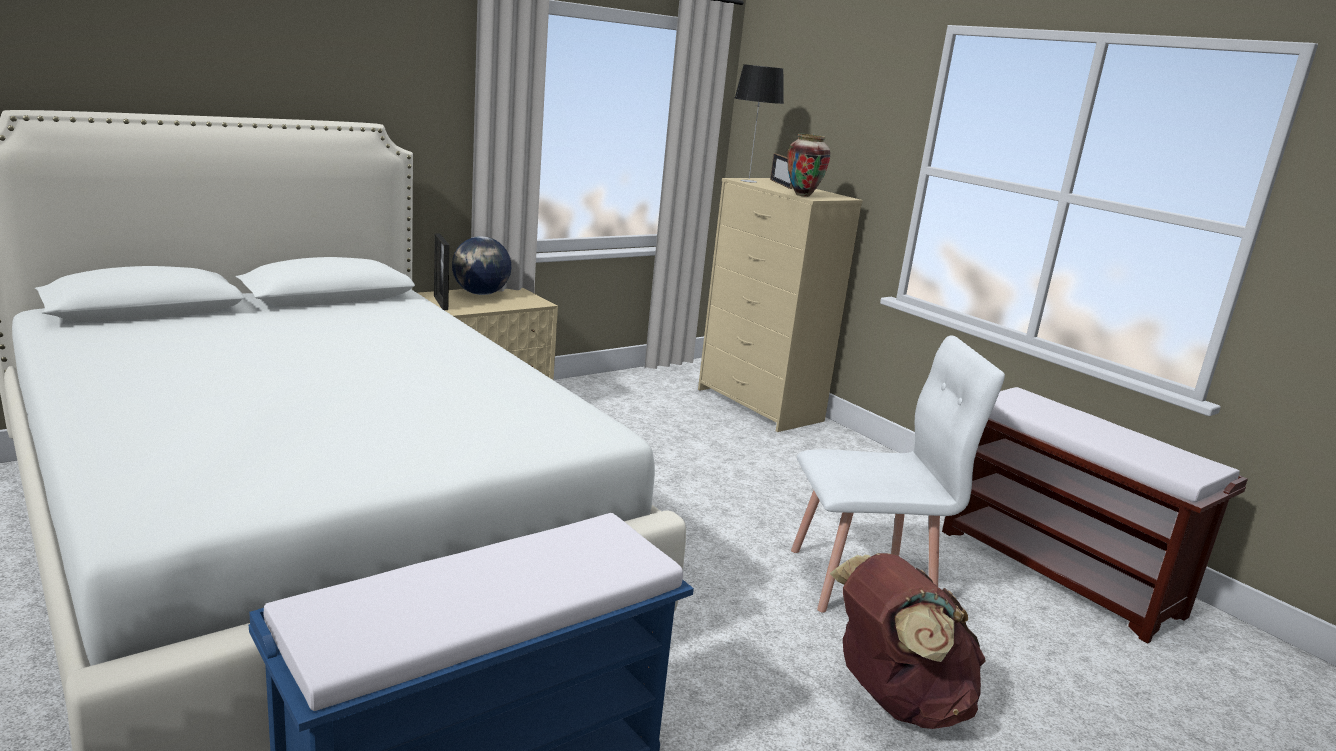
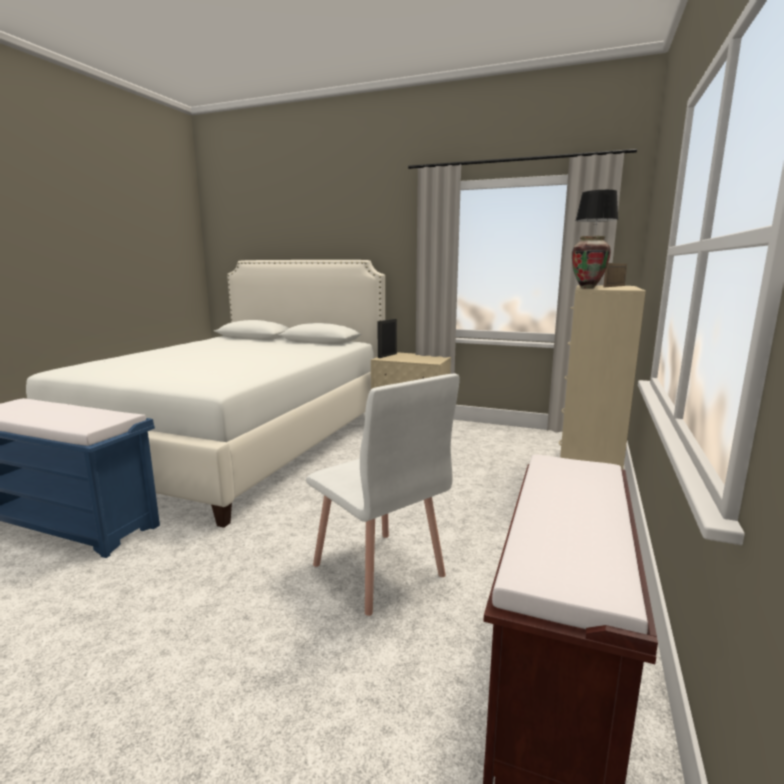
camera: 60 degrees right, 5 degrees down
globe [452,236,511,295] -> none
brown backpack [829,553,985,729] -> none

